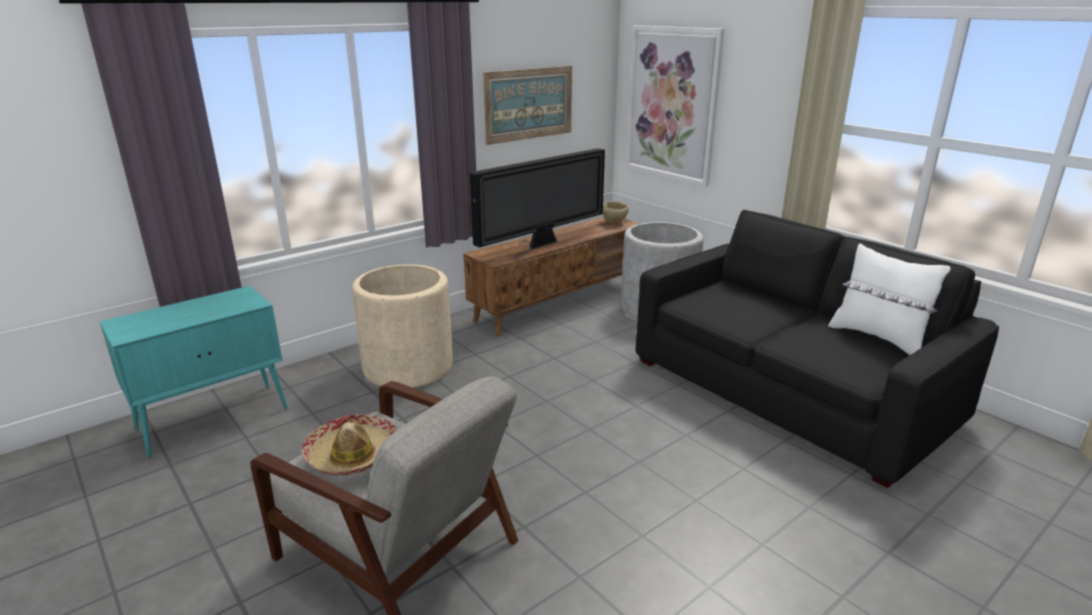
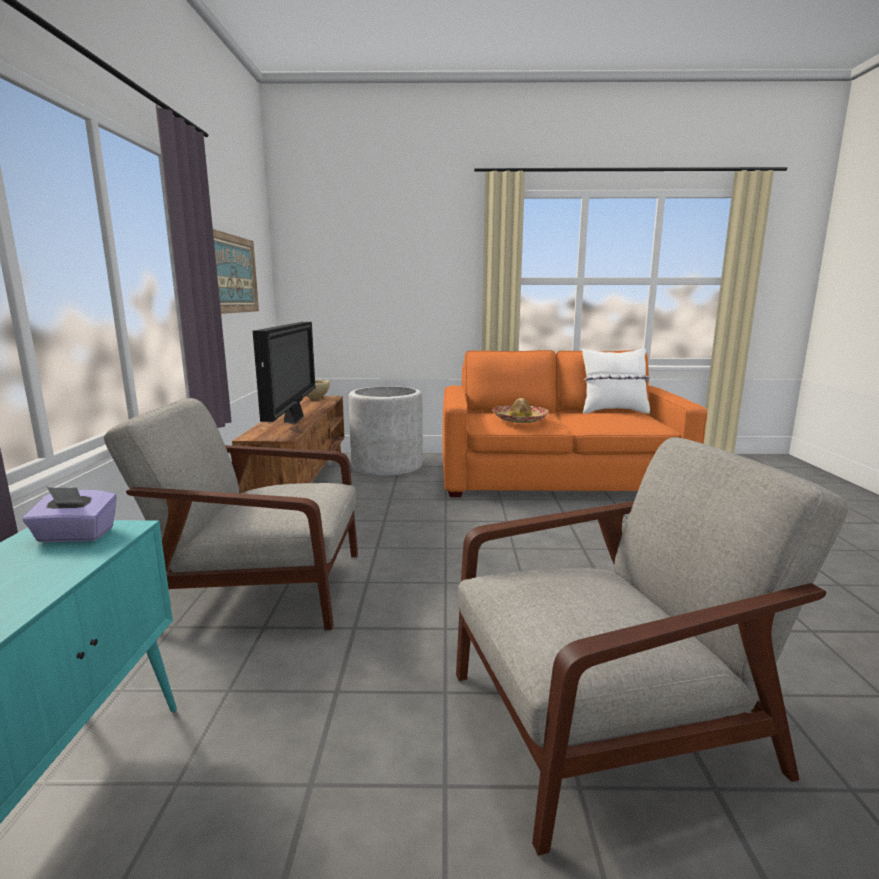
camera: 50 degrees left, 10 degrees down
hat [302,414,398,476] -> hat moved to [492,398,549,423]
beige planter [352,264,453,388] -> grey armchair [104,398,358,630]
picture [626,25,724,187] -> none
black sofa [636,210,999,488] -> orange sofa [443,350,707,497]
none -> purple tissue box [23,487,117,542]

